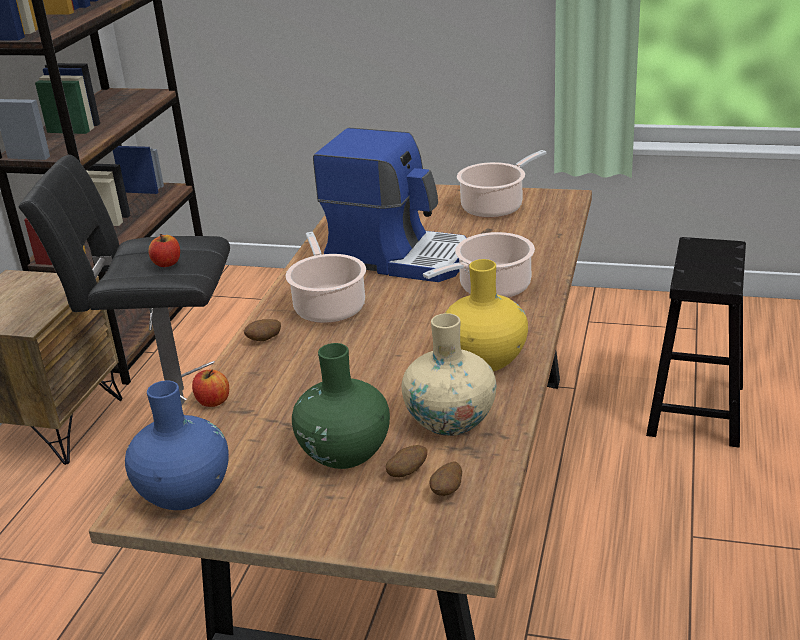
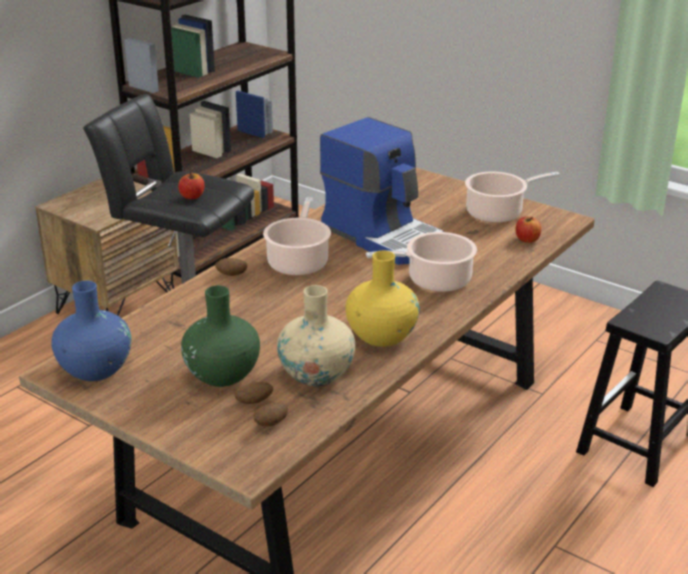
camera: 20 degrees right, 0 degrees up
apple [192,370,229,407] -> apple moved to [515,216,541,243]

